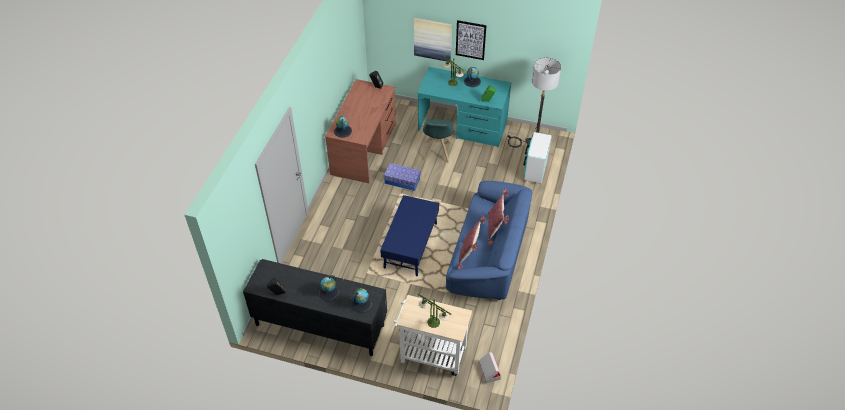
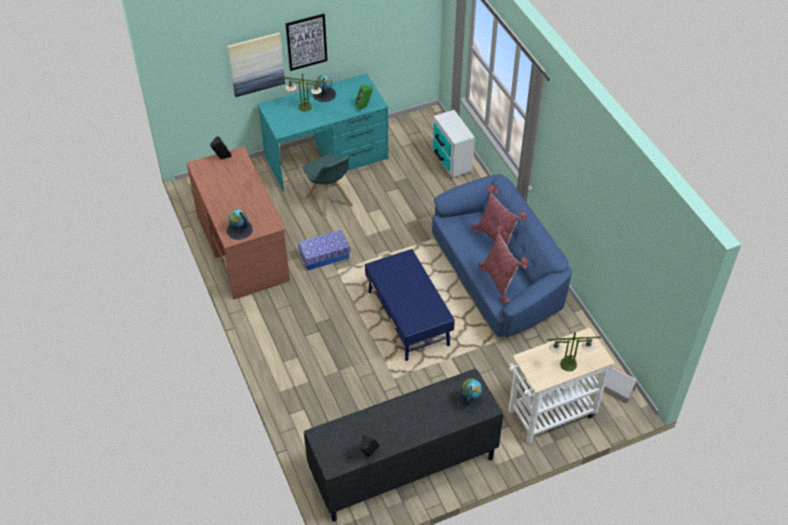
camera: 40 degrees left, 0 degrees up
globe [319,275,340,301] -> none
floor lamp [508,57,561,148] -> none

